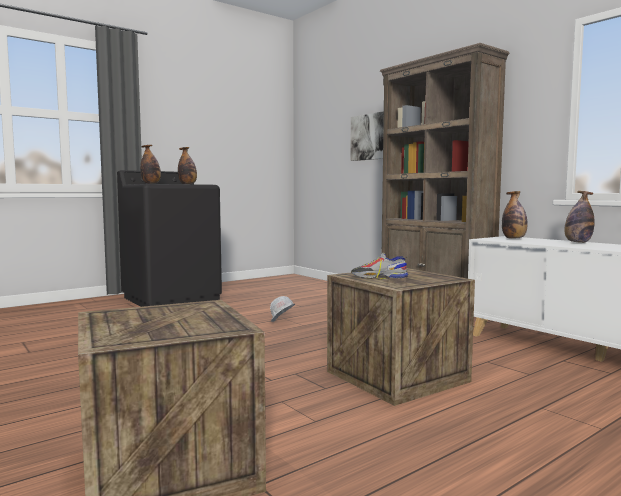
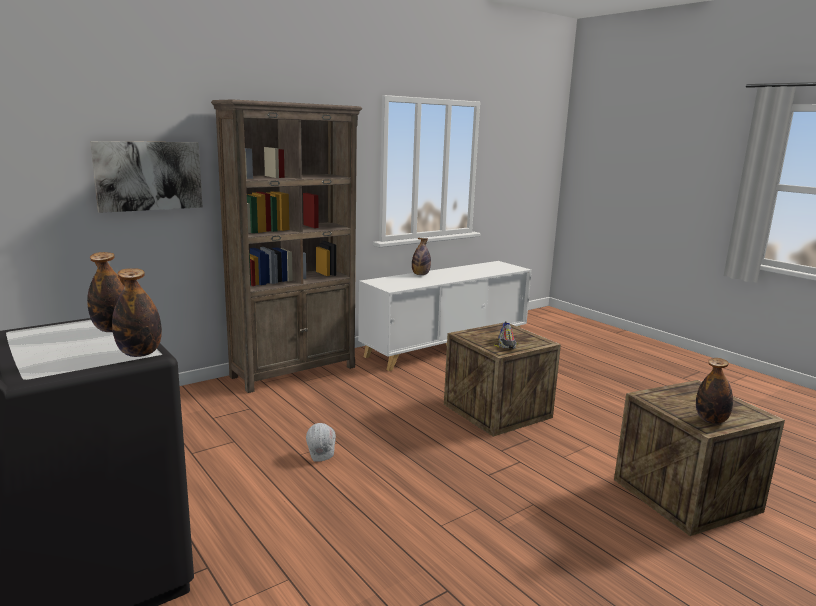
camera: 90 degrees left, 10 degrees up
bottle [502,191,528,239] -> bottle moved to [696,358,733,424]

